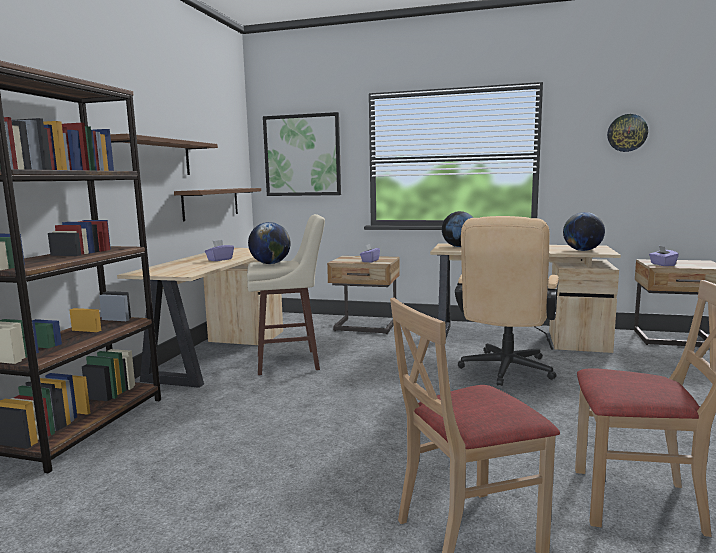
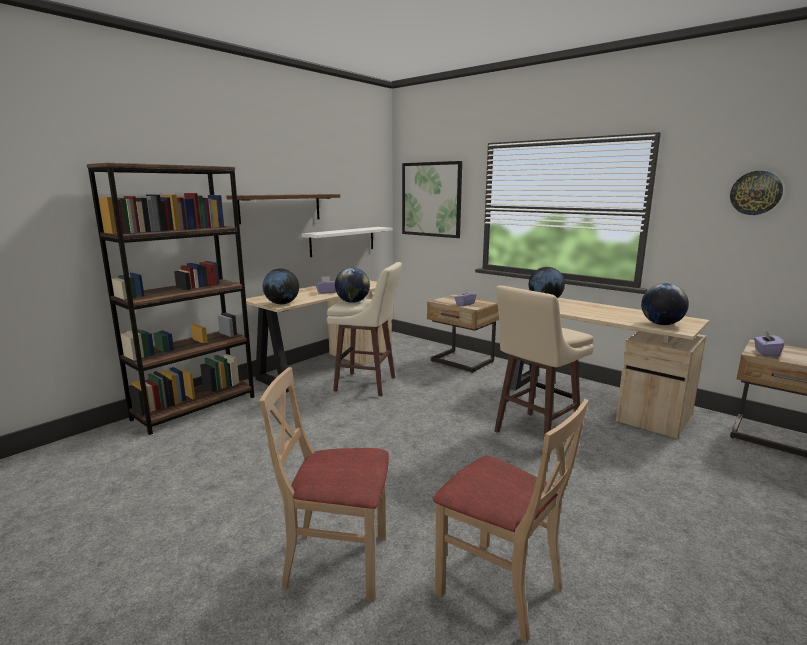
camera: 25 degrees right, 5 degrees up
brown shelf [174,188,261,221] -> white shelf [302,227,393,257]
beige office chair [455,216,559,386] -> beige stool [494,285,594,435]
none -> globe [263,268,299,304]

